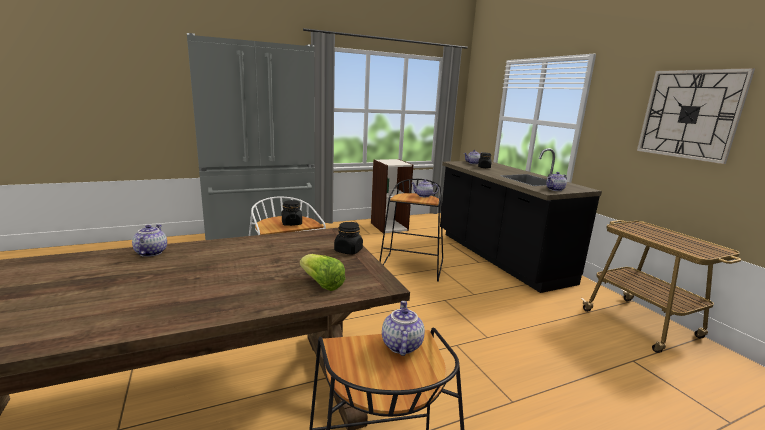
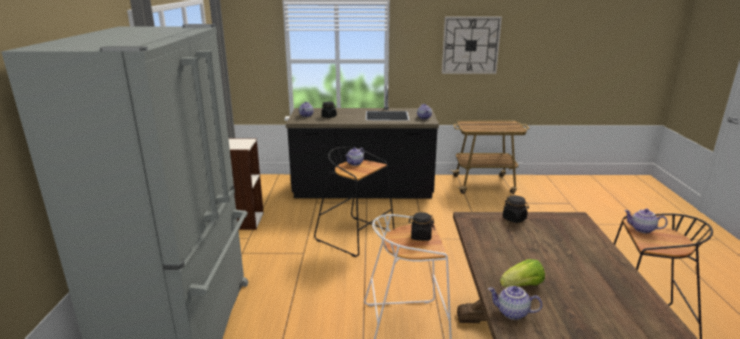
camera: 65 degrees left, 5 degrees up
lettuce [300,254,345,291] -> lettuce moved to [500,259,545,287]

